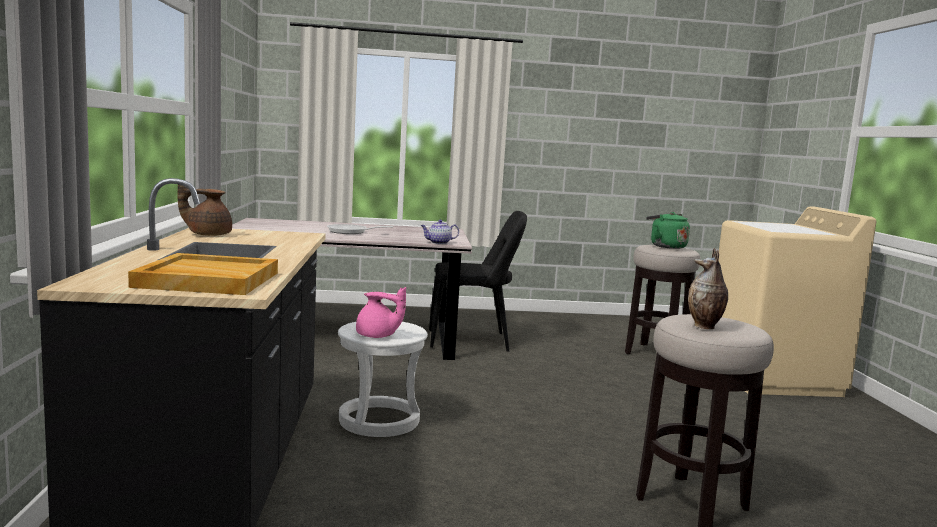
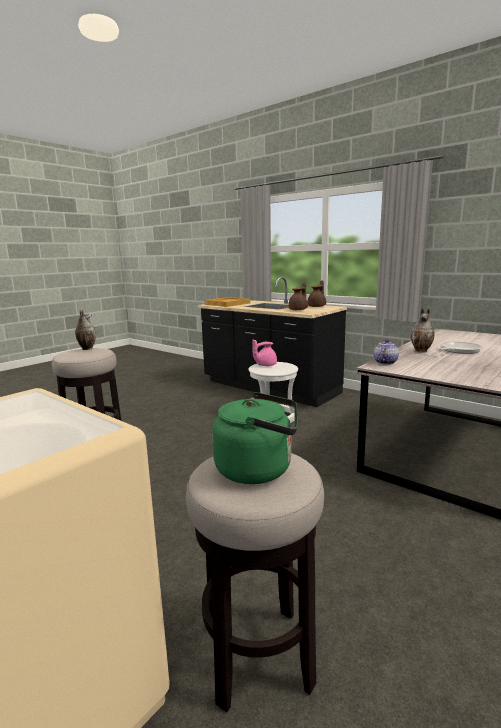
camera: 135 degrees right, 5 degrees up
black chair [429,211,527,352] -> none
none -> brown teapot [288,282,308,310]
none -> vase [411,308,435,352]

